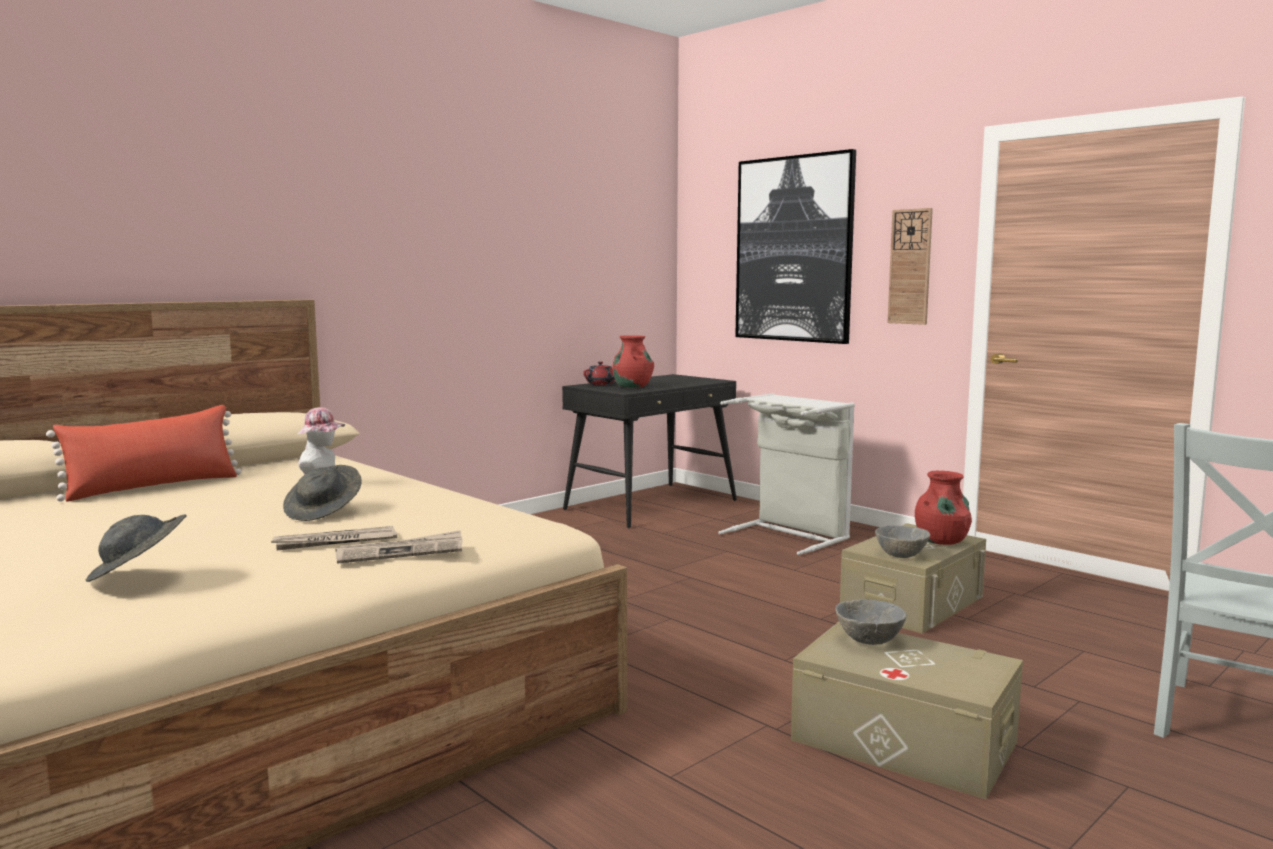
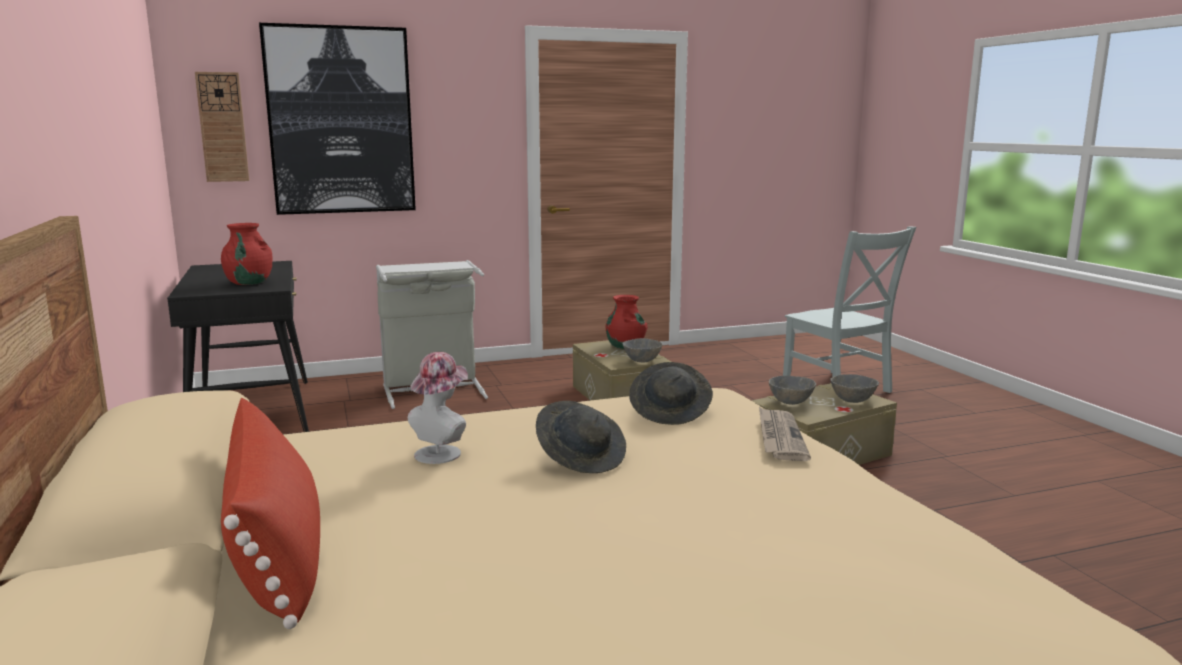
camera: 65 degrees left, 5 degrees up
grey hat [86,514,187,582] -> grey hat moved to [629,362,713,425]
newspaper [271,526,397,551] -> none
red teapot [583,362,615,385] -> none
wall clock [887,208,933,325] -> wall clock moved to [195,72,249,182]
none -> grey bowl [830,374,879,403]

